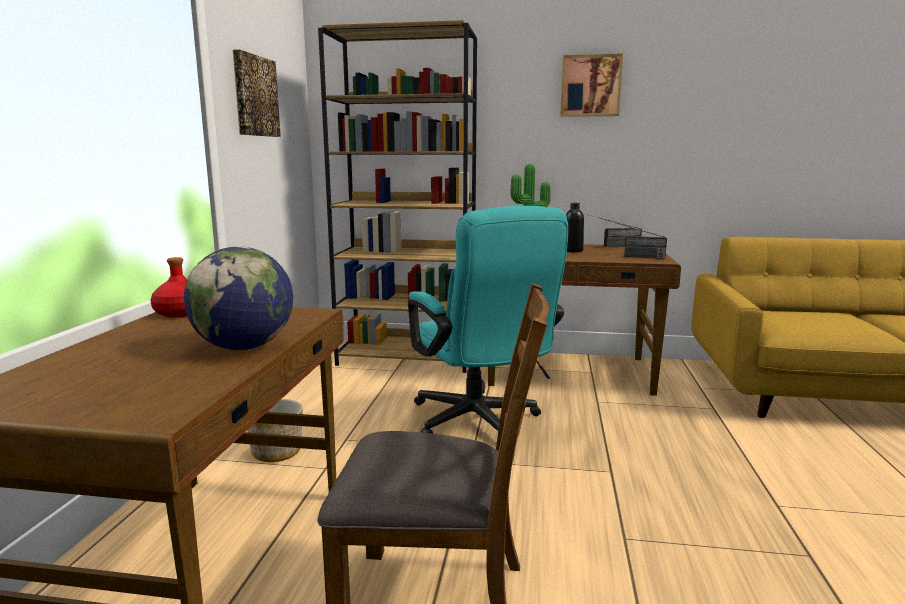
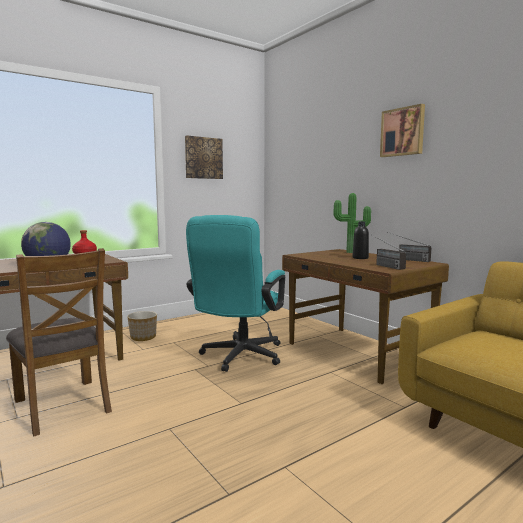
camera: 45 degrees right, 5 degrees down
brown bookcase [318,20,477,373] -> none

